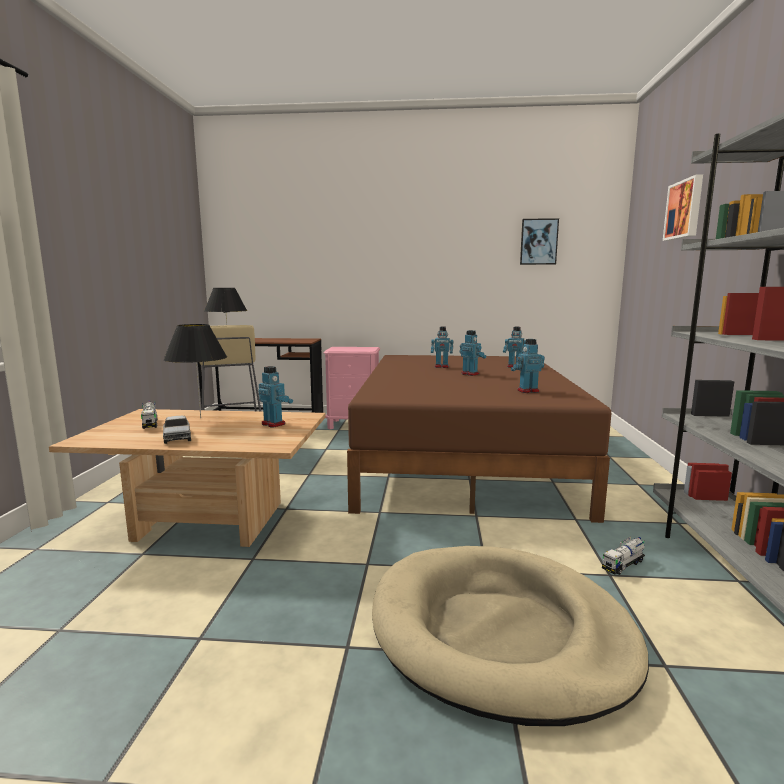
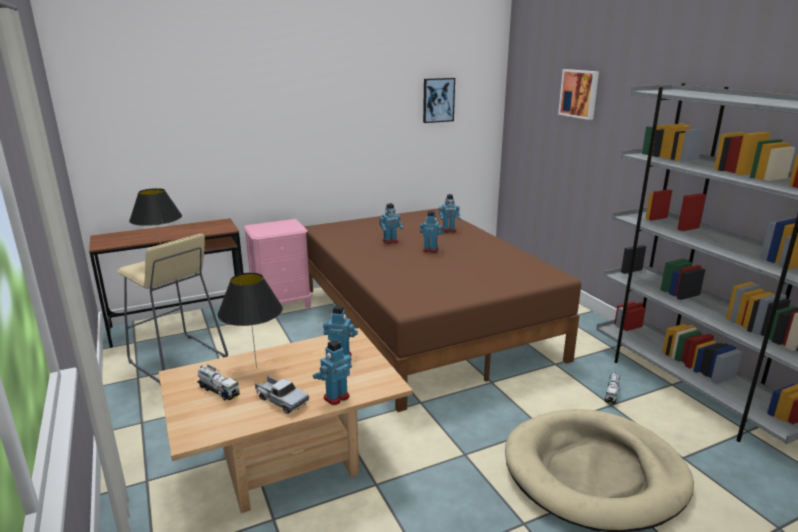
camera: 30 degrees left, 10 degrees up
toy robot [511,339,545,393] -> toy robot moved to [313,340,352,405]

